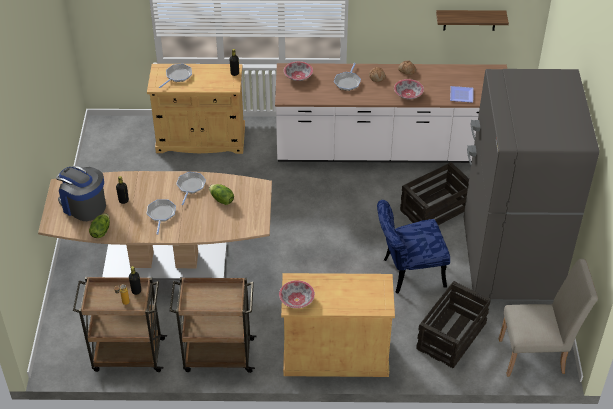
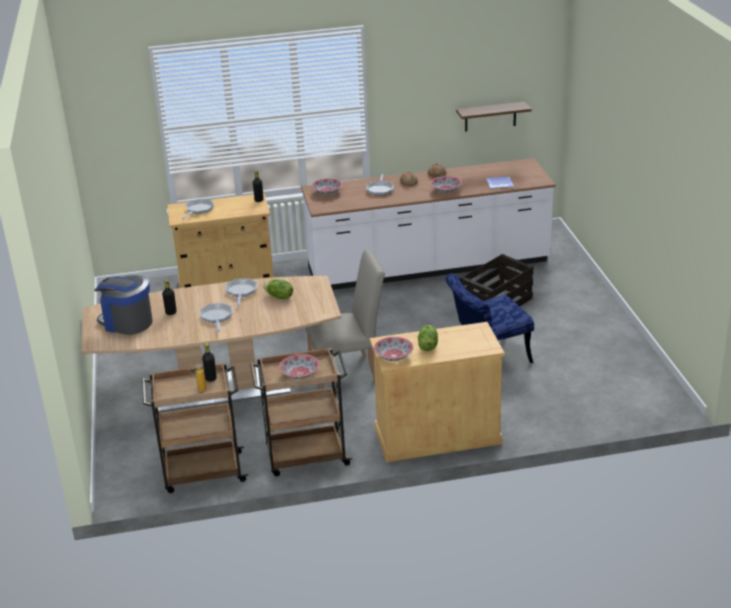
camera: 10 degrees left, 15 degrees down
lettuce [89,213,110,238] -> lettuce moved to [418,325,438,351]
crate [416,281,491,368] -> none
grey fridge [464,69,599,301] -> none
beige chair [499,259,598,377] -> beige chair moved to [305,249,385,390]
none -> bowl [279,354,319,379]

